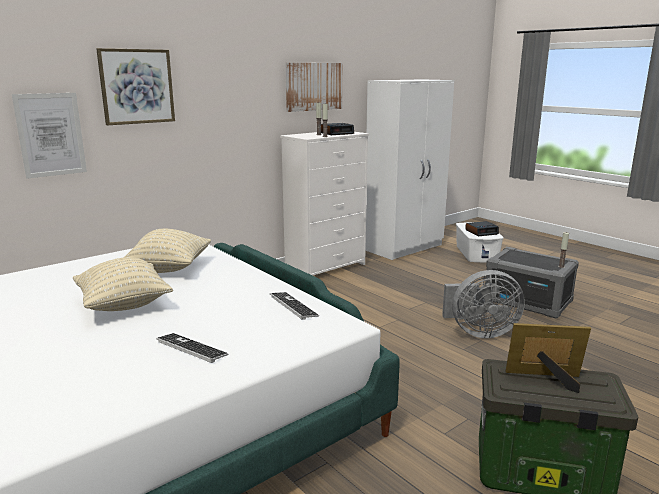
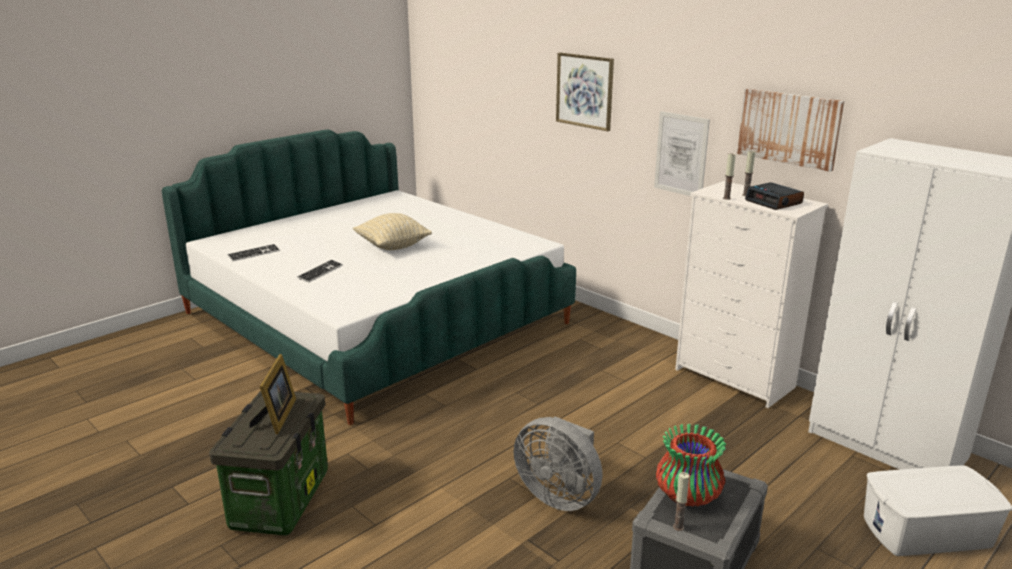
camera: 85 degrees right, 5 degrees up
picture [12,93,87,179] -> picture moved to [654,111,710,197]
beige pillow [123,229,211,273] -> none
keyboard [270,292,319,320] -> keyboard moved to [227,244,280,261]
grey fan [442,270,525,338] -> grey fan turned 45 degrees counterclockwise [514,417,603,511]
alarm clock [465,221,499,236] -> none
none -> vase [656,424,726,507]

